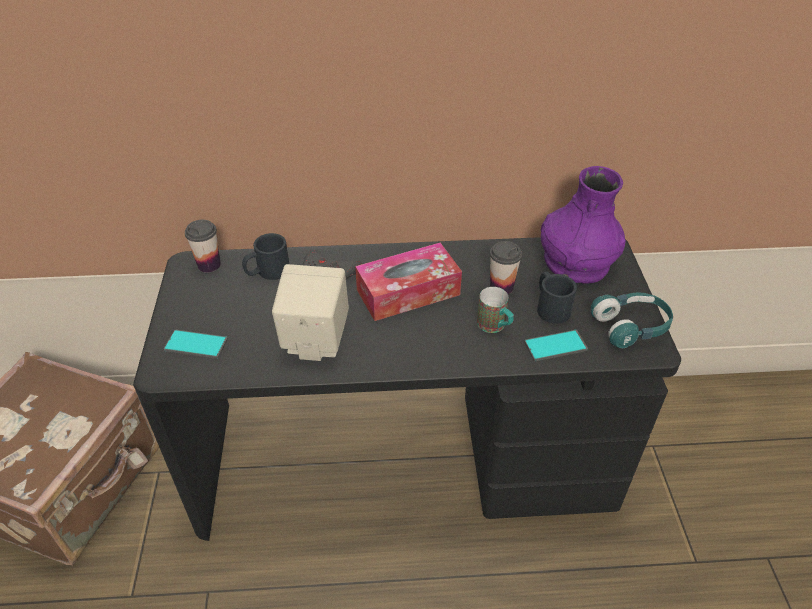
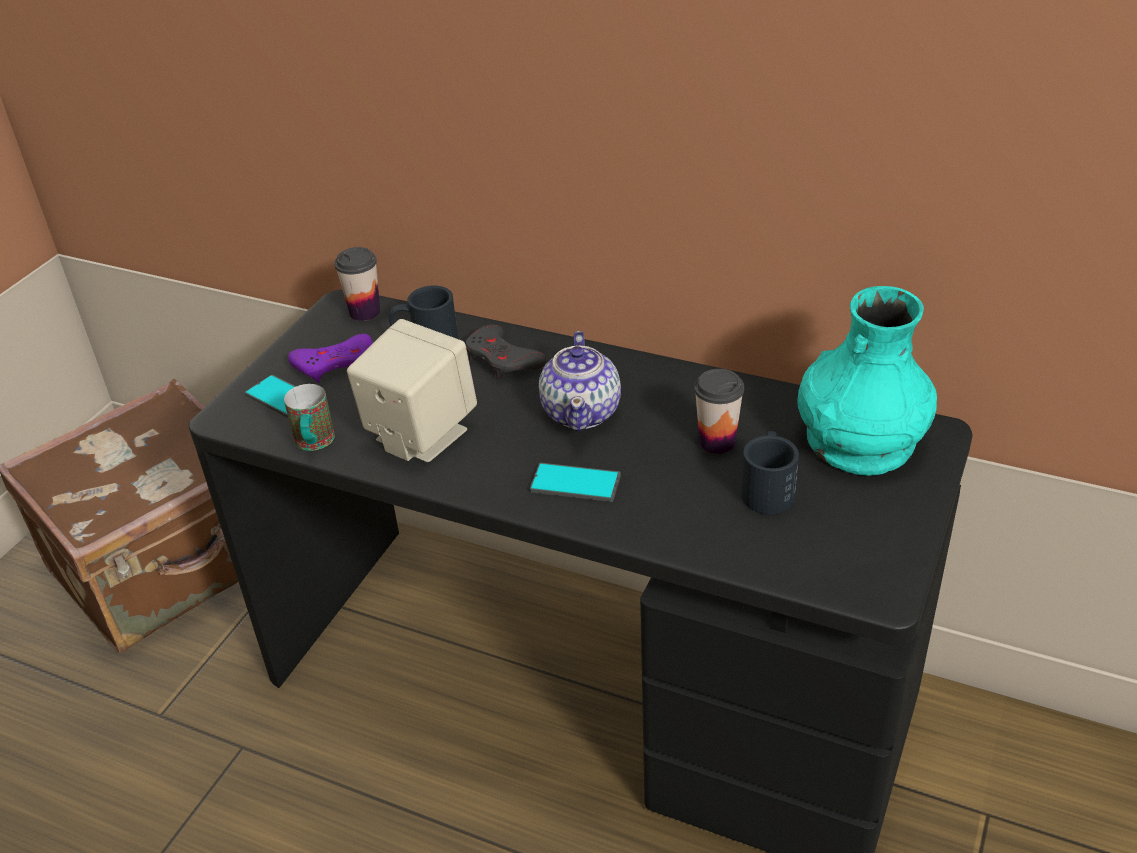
camera: 30 degrees right, 5 degrees down
tissue box [355,243,462,321] -> teapot [539,331,621,432]
mug [477,287,514,333] -> mug moved to [284,384,335,451]
phone [524,330,588,361] -> phone moved to [530,463,621,502]
purple vase [541,166,626,284] -> turquoise vase [798,286,937,476]
turquoise headphones [591,292,673,348] -> none
none -> purple game controller [288,334,372,383]

